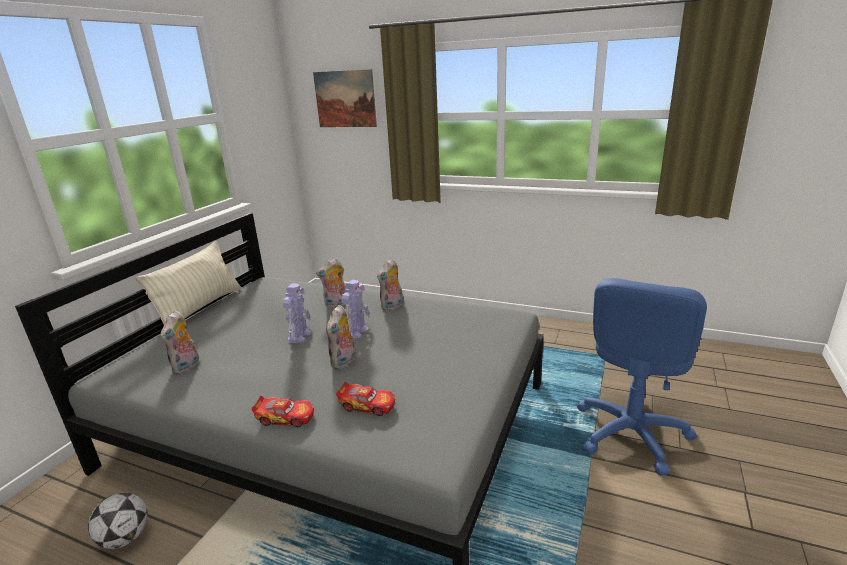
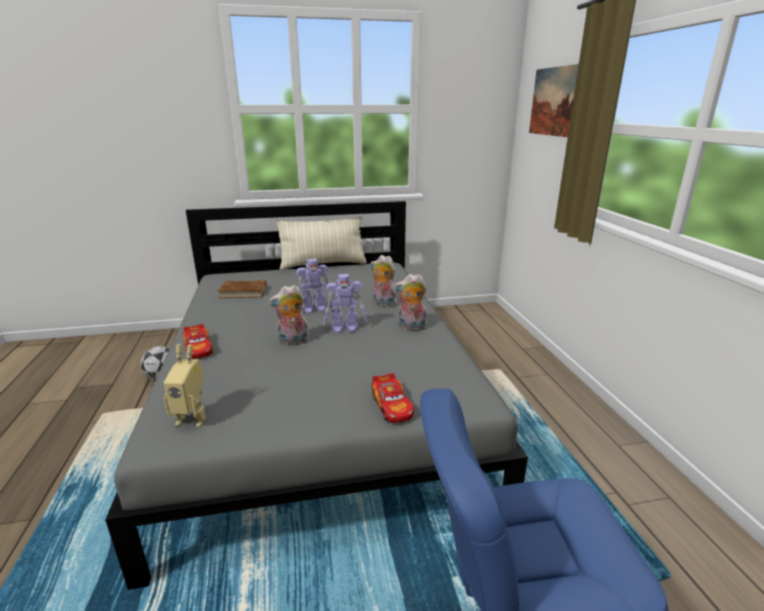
camera: 55 degrees right, 0 degrees up
plush toy [160,311,199,374] -> brown book [218,280,267,298]
toy car [336,382,395,416] -> toy car moved to [372,373,414,423]
none -> toy robot [164,344,206,427]

